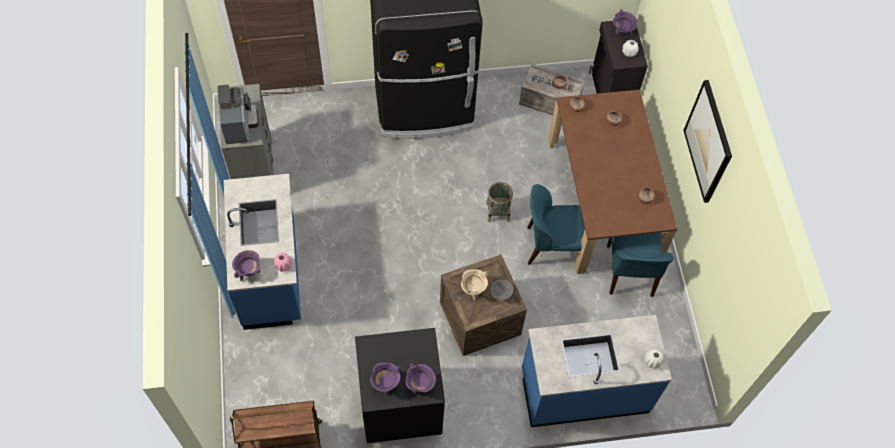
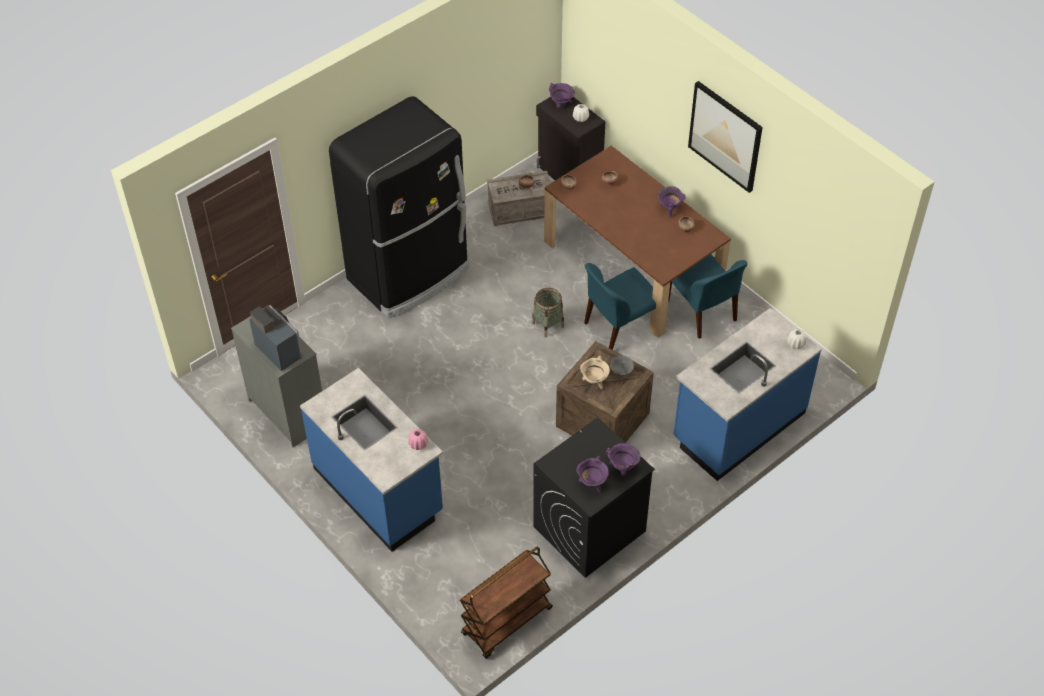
camera: 30 degrees left, 10 degrees down
purple cooking pot [232,250,260,281] -> purple cooking pot moved to [658,186,686,218]

